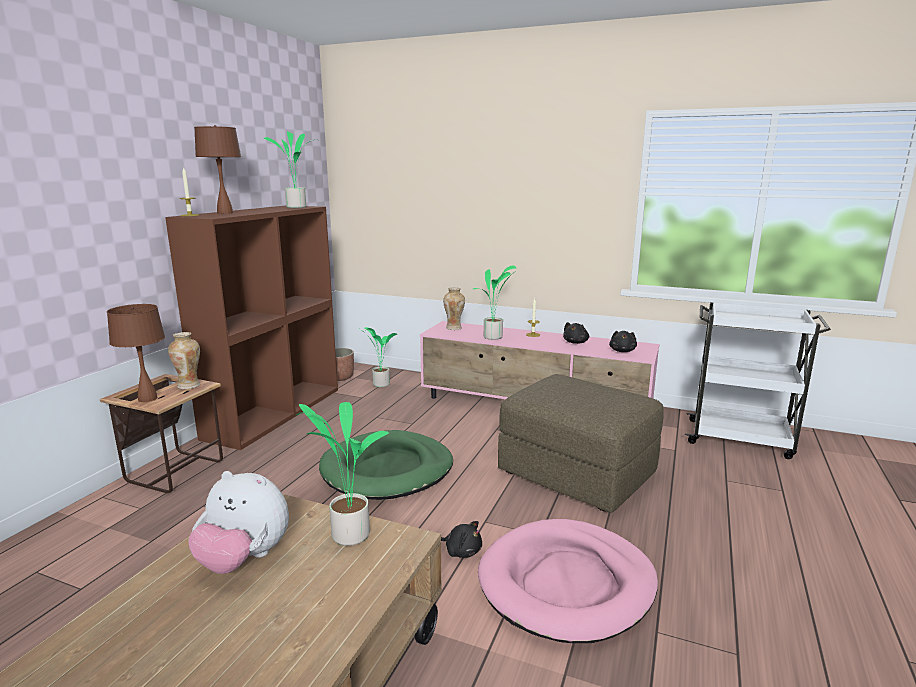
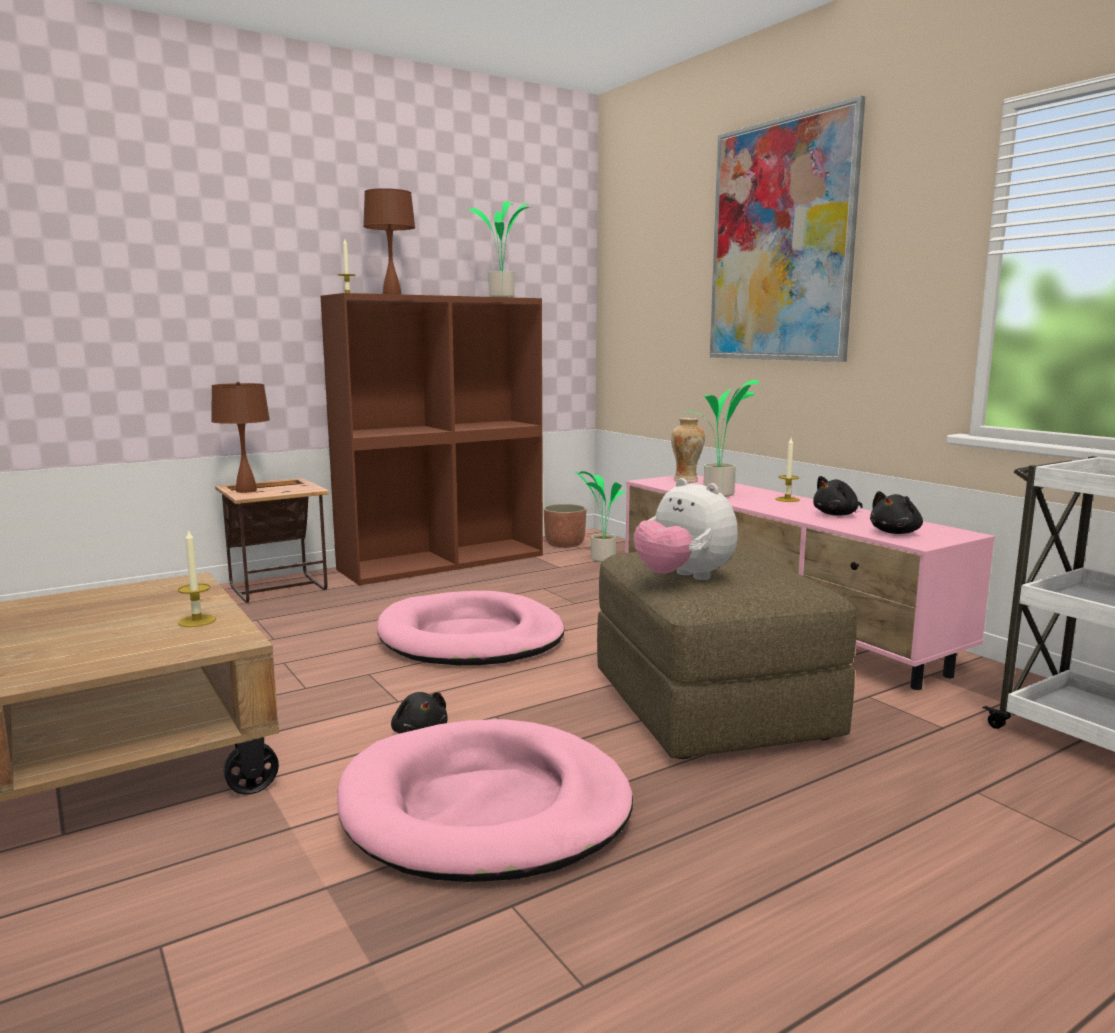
camera: 35 degrees right, 5 degrees down
vase [168,332,200,389] -> none
plush toy [189,471,289,574] -> plush toy moved to [634,478,738,580]
potted plant [296,402,389,546] -> candle [178,529,216,627]
green dog bed [319,430,453,500] -> pink dog bed [377,591,565,665]
none -> picture [710,95,865,362]

